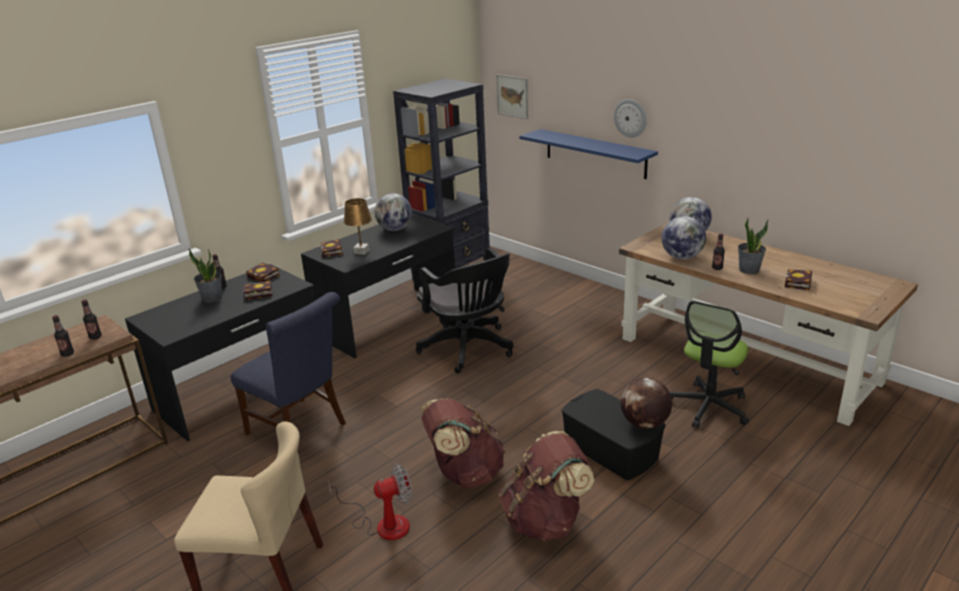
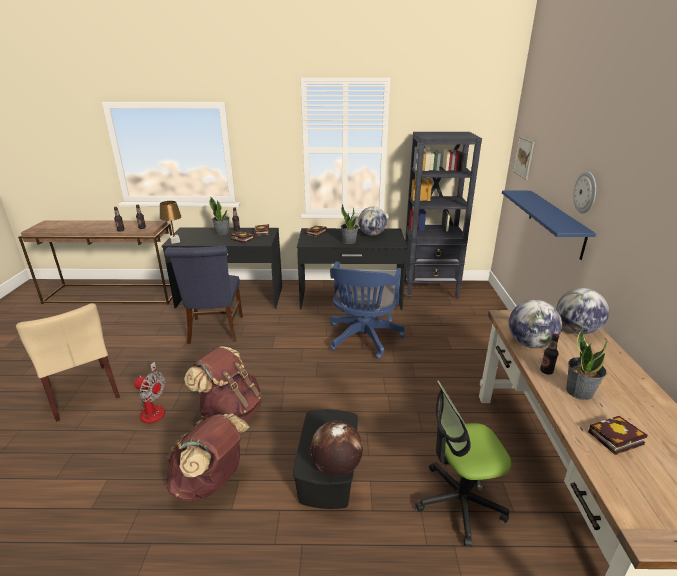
camera: 45 degrees right, 0 degrees up
brown table lamp [344,198,372,255] -> brown table lamp moved to [160,201,182,244]
black office chair [416,248,513,373] -> blue office chair [330,262,405,359]
none -> potted plant [341,204,359,244]

